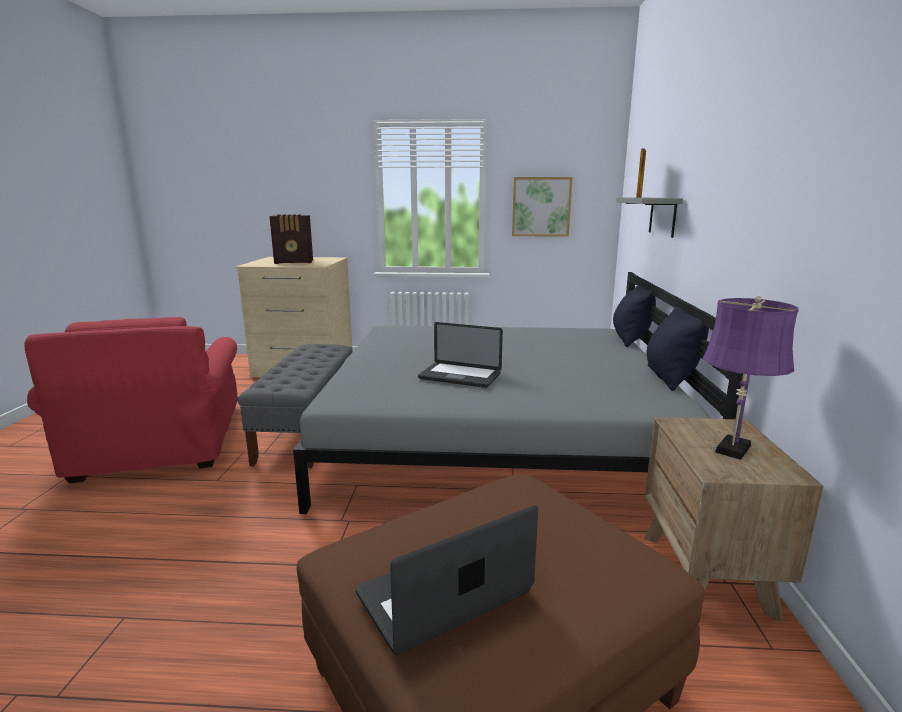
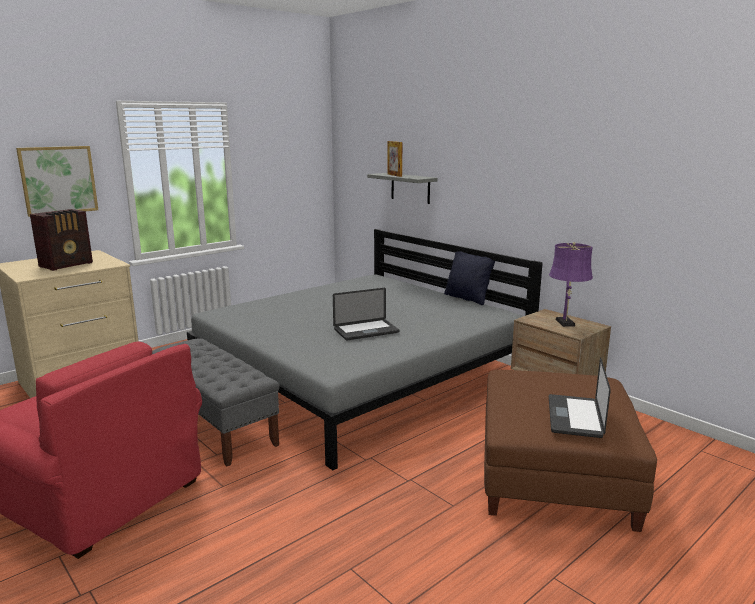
camera: 45 degrees left, 0 degrees up
picture [512,177,573,237] -> picture moved to [16,146,98,217]
black pillow [613,285,656,347] -> none

